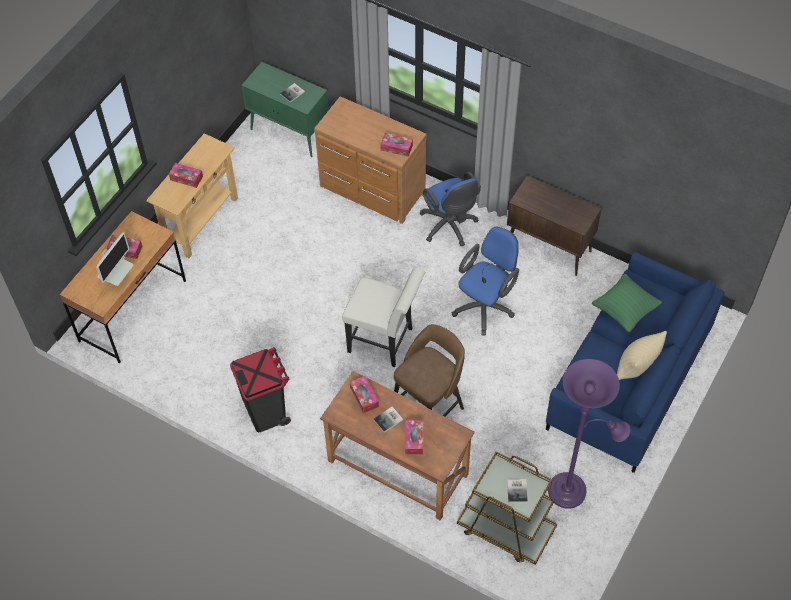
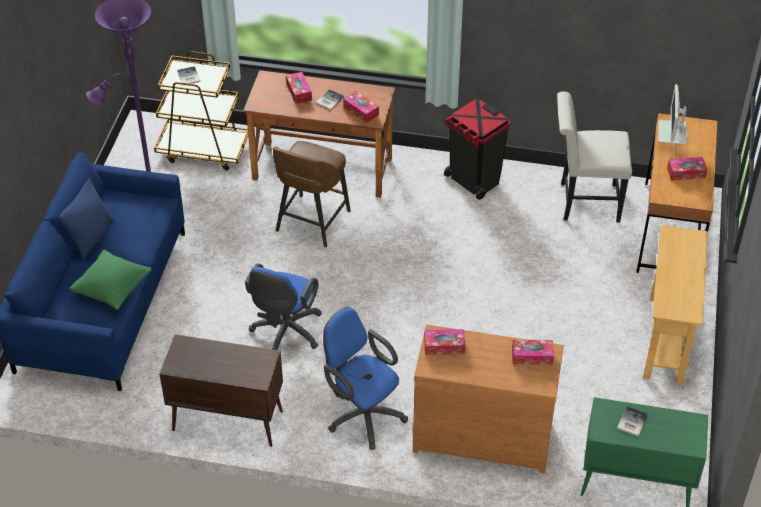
camera: 160 degrees right, 10 degrees down
tissue box [169,163,203,188] -> tissue box moved to [512,339,554,365]
white chair [342,267,425,367] -> white chair moved to [557,91,632,222]
beige pillow [617,331,667,380] -> blue pillow [59,179,114,260]

